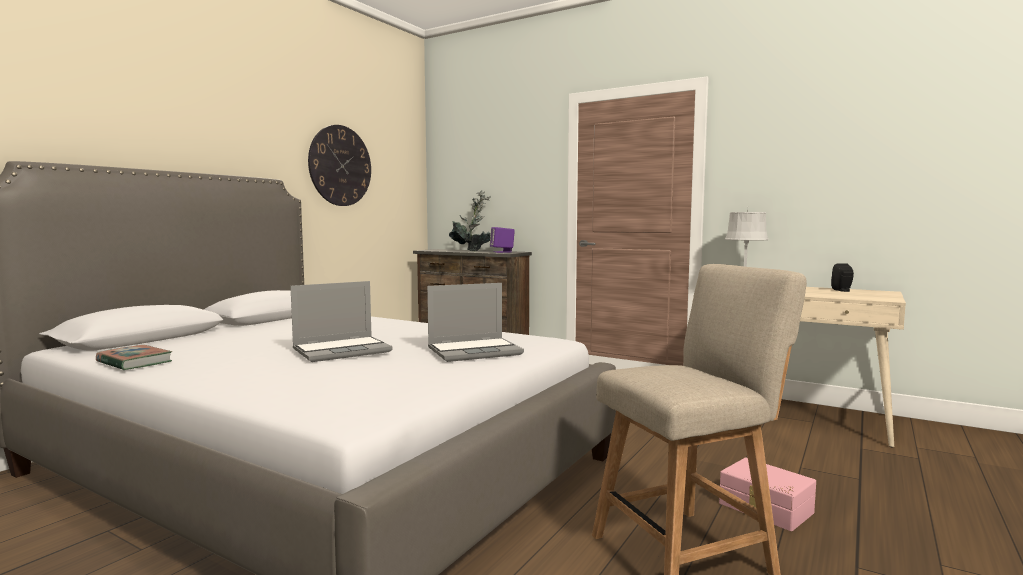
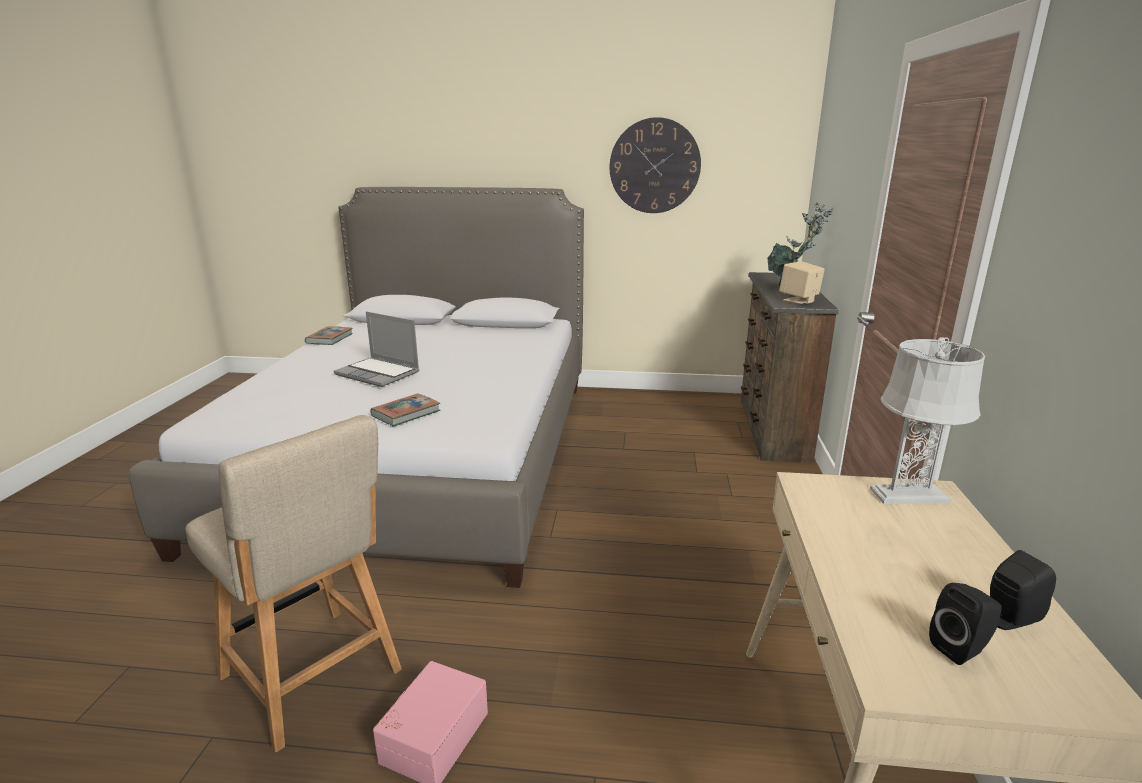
camera: 65 degrees right, 15 degrees up
laptop [427,283,524,362] -> book [370,393,440,427]
purple speaker [490,227,515,253] -> beige speaker [779,261,825,304]
none -> black speaker [929,583,1002,665]

